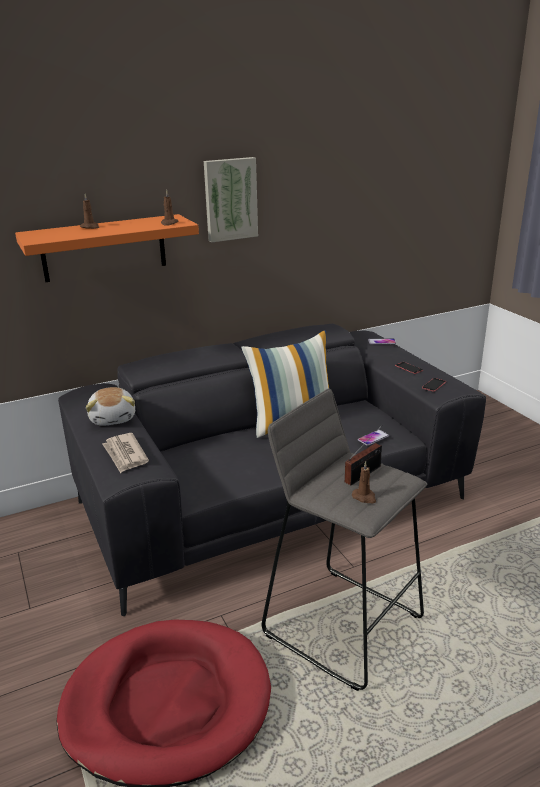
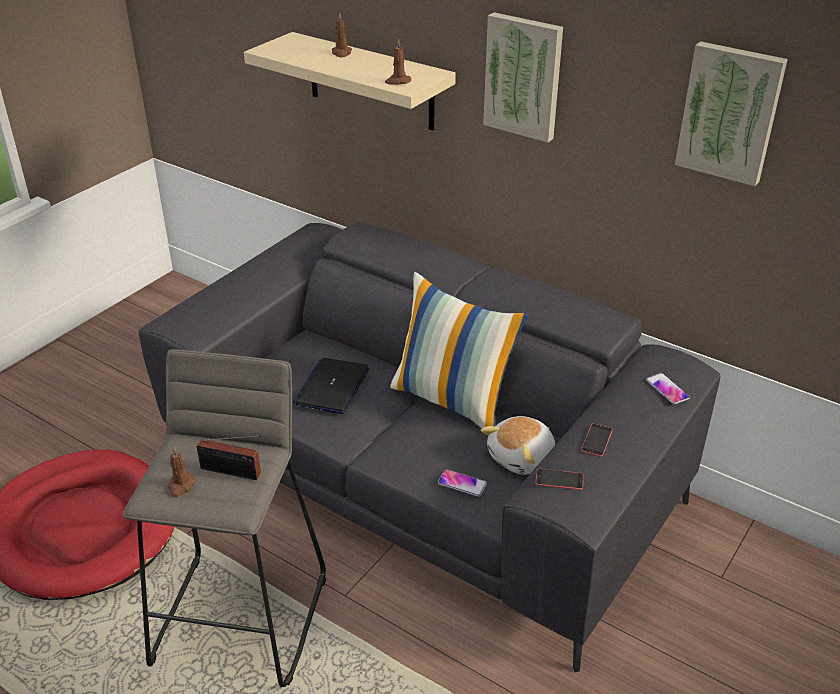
camera: 60 degrees right, 10 degrees up
orange shelf [15,214,199,282] -> beige shelf [244,32,456,130]
plush toy [86,387,135,426] -> plush toy moved to [481,416,555,475]
newspaper [103,433,149,473] -> none
none -> laptop [293,358,369,414]
none -> picture [675,41,788,186]

